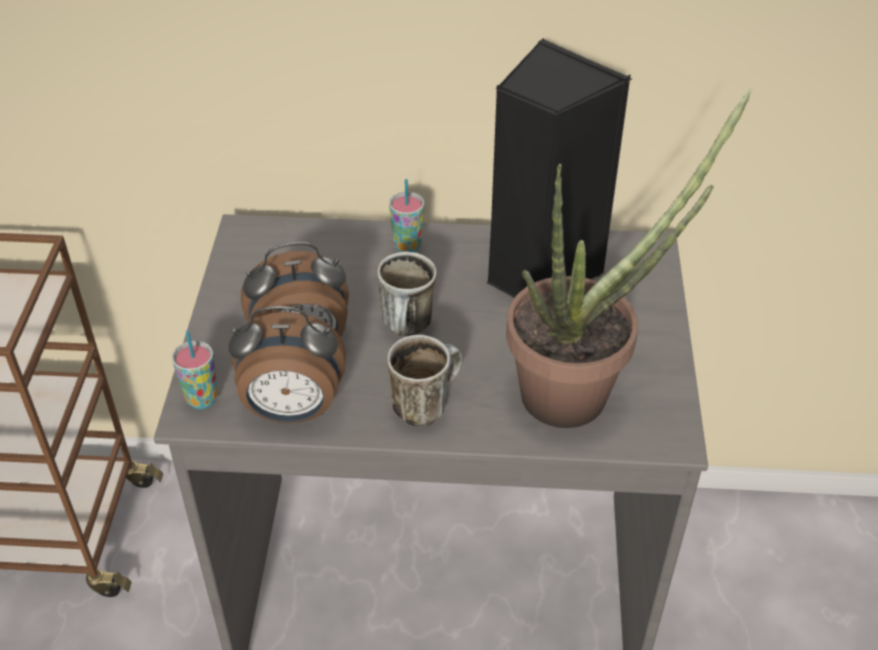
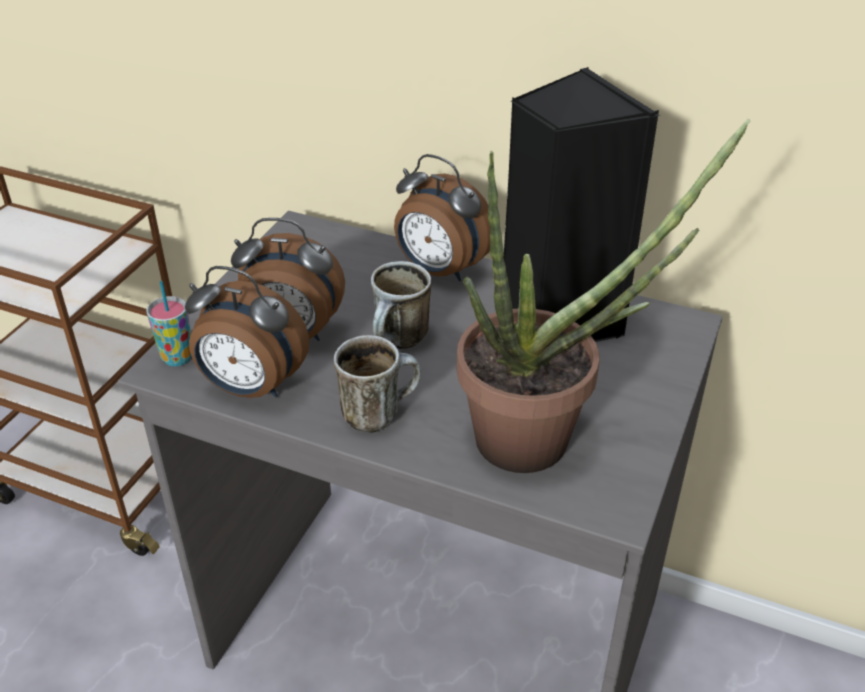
camera: 20 degrees right, 5 degrees down
cup [389,179,424,252] -> alarm clock [394,154,490,281]

